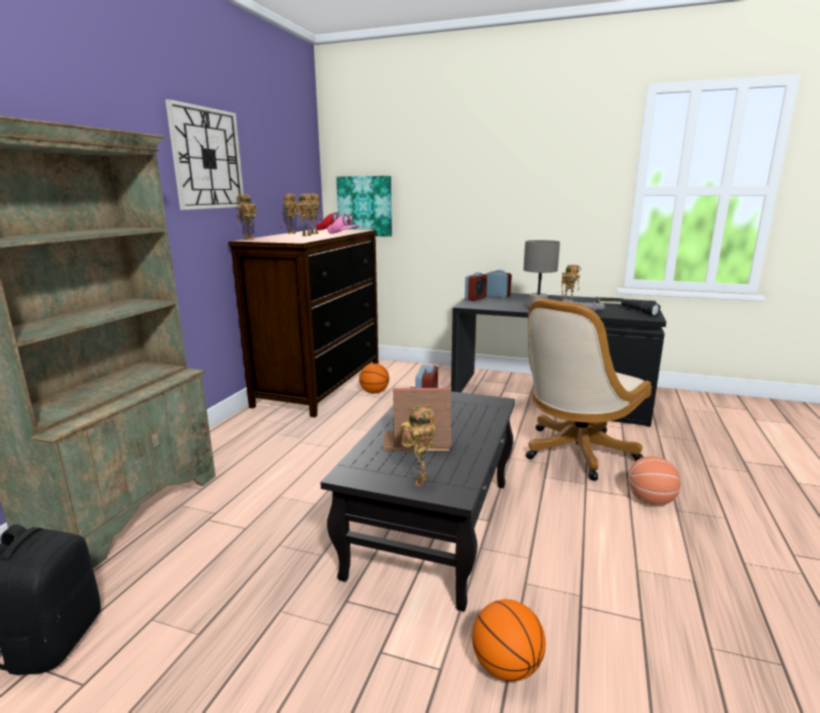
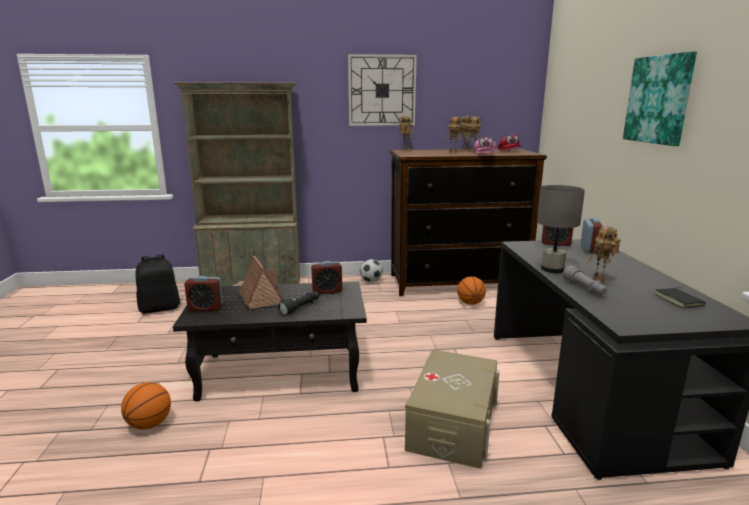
camera: 65 degrees right, 0 degrees up
picture [336,176,392,237] -> picture moved to [623,51,697,146]
toy robot [401,405,436,487] -> alarm clock [184,276,223,311]
office chair [526,298,652,481] -> beige storage box [405,350,499,469]
black flashlight [621,299,660,316] -> black flashlight moved to [278,291,320,316]
basketball [628,456,681,506] -> none
none -> football [360,259,383,282]

